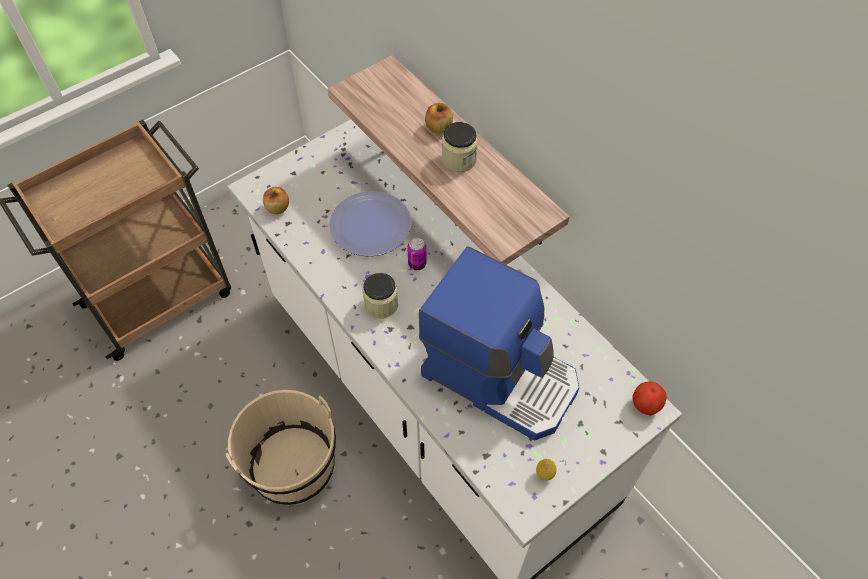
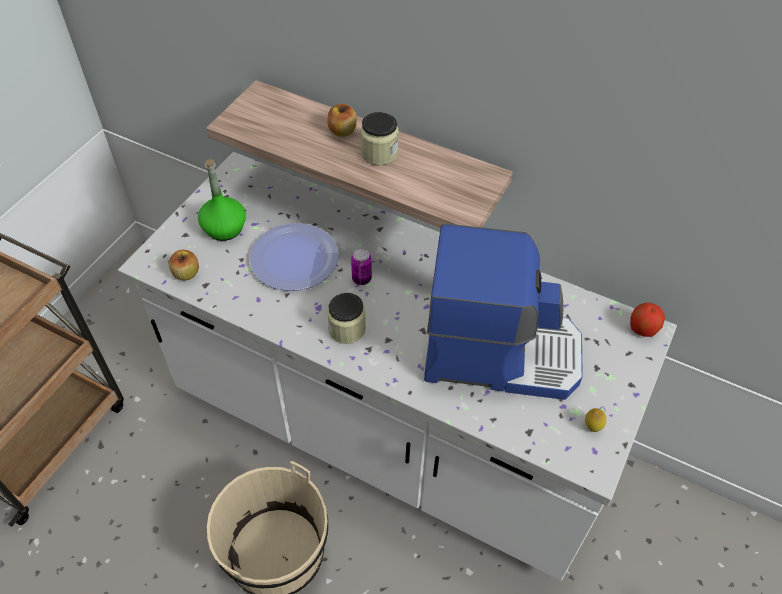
camera: 25 degrees left, 5 degrees down
none -> green bottle [198,159,246,241]

